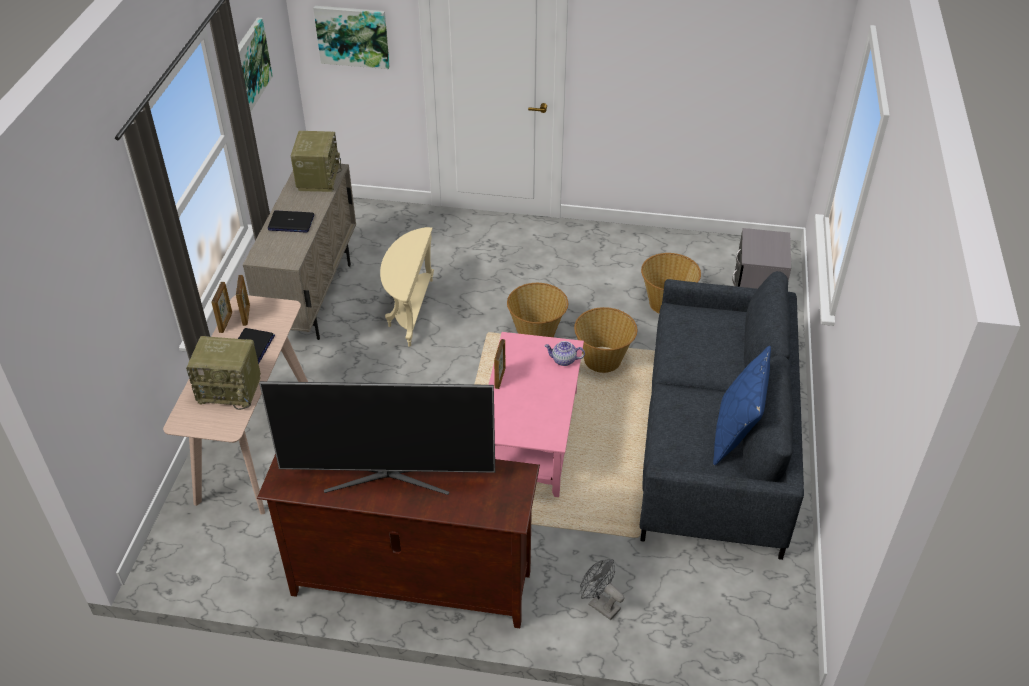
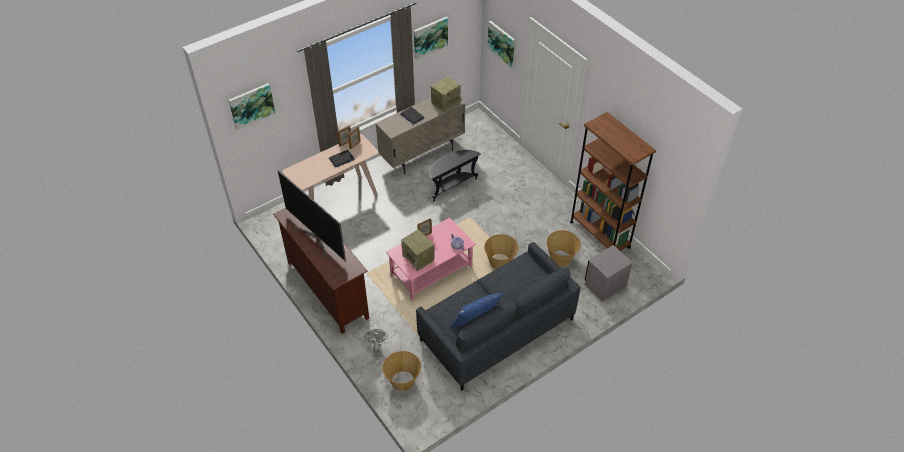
camera: 45 degrees right, 5 degrees up
radio [186,336,261,410] -> radio moved to [401,229,435,271]
beige side table [380,227,434,347] -> black side table [429,150,481,202]
basket [507,283,568,337] -> basket moved to [383,351,421,391]
none -> picture [229,83,275,130]
none -> brown bookcase [570,112,656,251]

